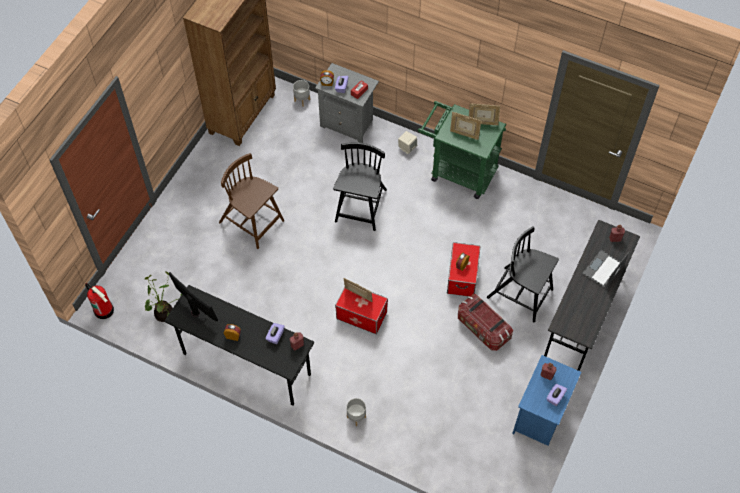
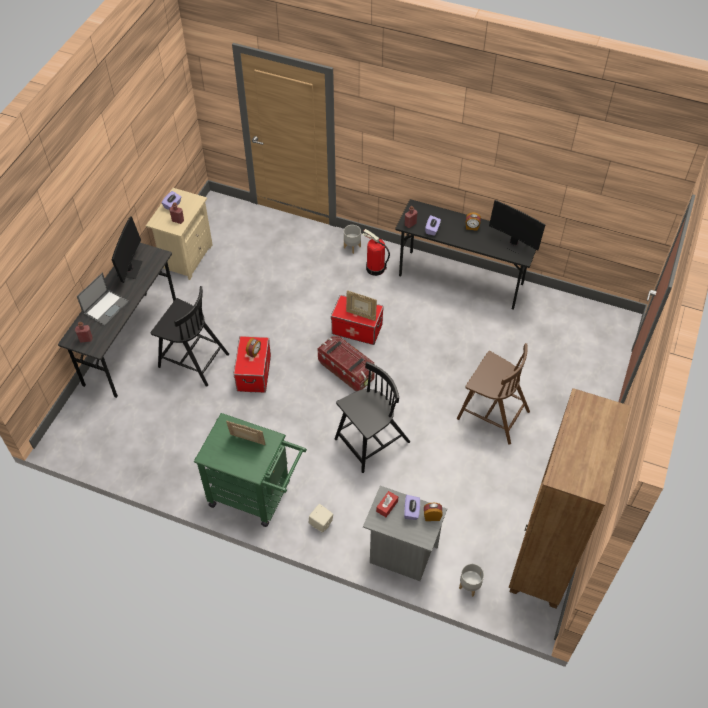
camera: 175 degrees right, 5 degrees down
fire extinguisher [85,283,114,319] -> fire extinguisher moved to [362,229,390,276]
potted plant [145,271,182,322] -> none
black chair [333,142,387,231] -> black chair turned 135 degrees counterclockwise [334,362,410,473]
storage box [458,294,513,351] -> storage box moved to [317,336,375,391]
picture frame [469,103,500,125] -> none
blue nightstand [512,355,581,446] -> beige nightstand [146,188,213,280]
none -> monitor [112,216,143,283]

